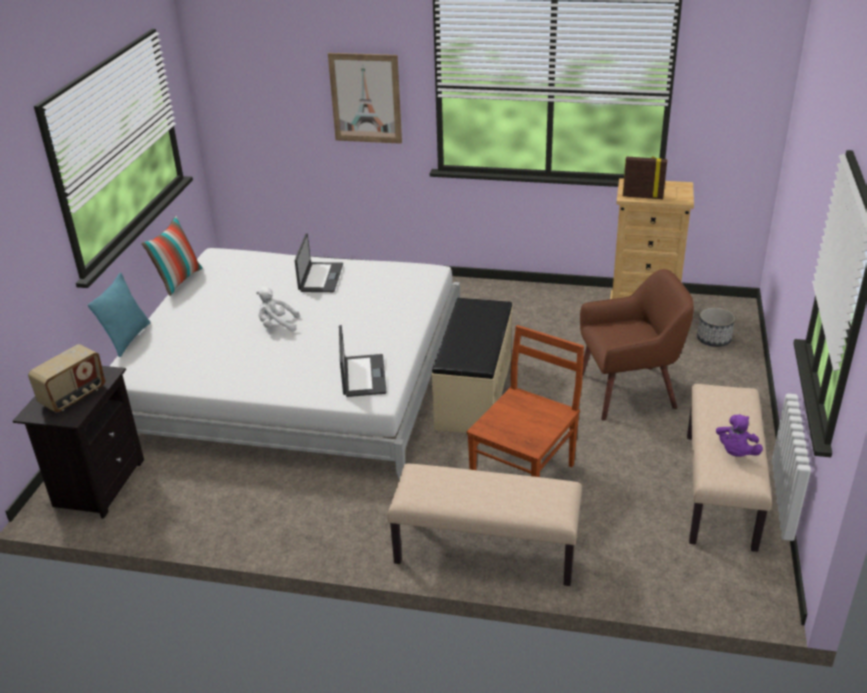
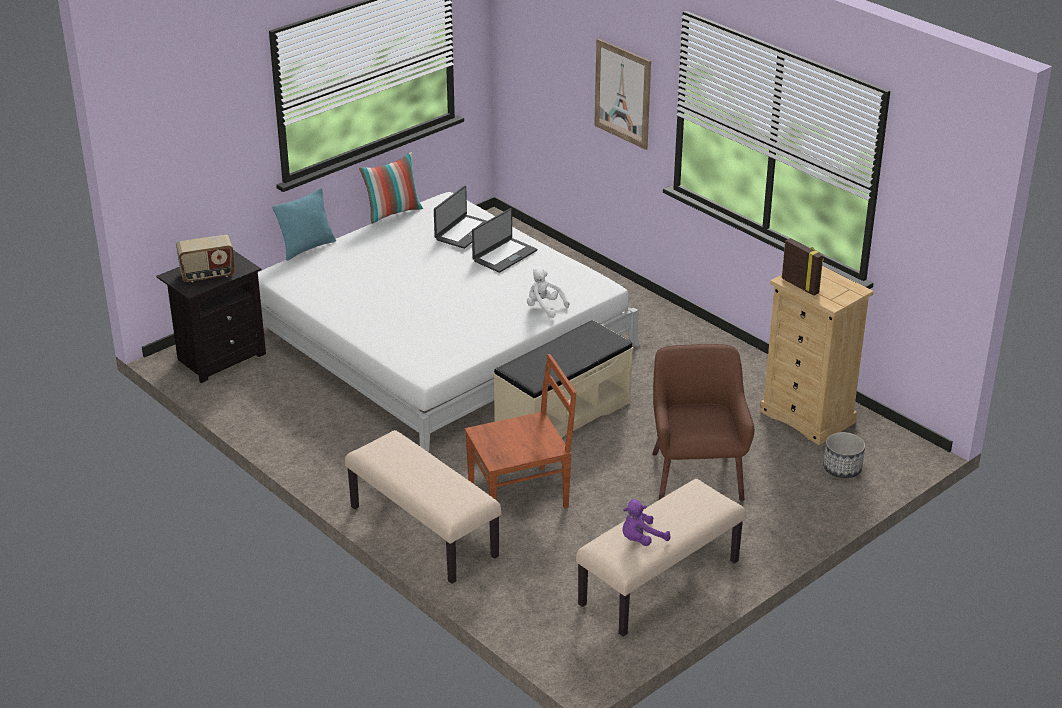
camera: 35 degrees right, 0 degrees up
white plush toy [256,287,299,332] -> white plush toy moved to [527,267,569,318]
laptop [339,325,386,397] -> laptop moved to [434,186,487,249]
brown armchair [580,269,694,421] -> brown armchair turned 120 degrees counterclockwise [652,344,754,501]

